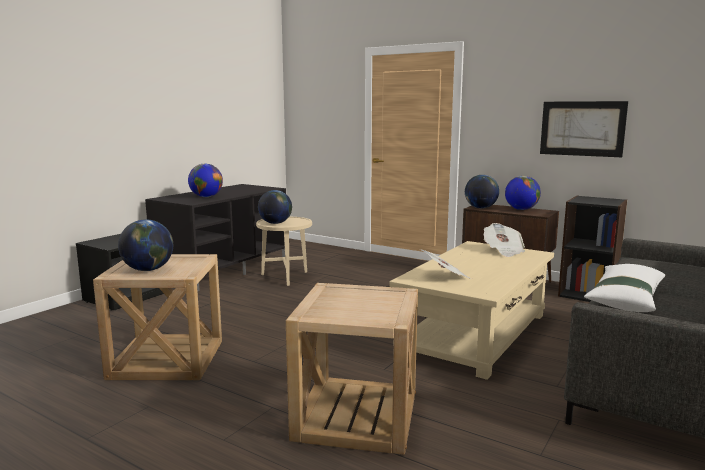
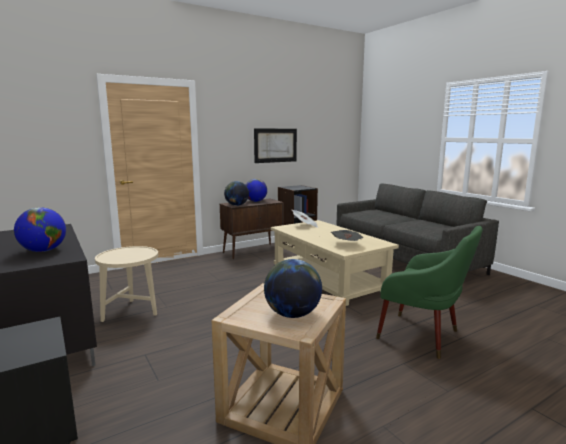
camera: 65 degrees left, 0 degrees up
globe [258,190,292,224] -> none
beige side table [286,283,418,455] -> green armchair [376,226,483,359]
white pillow [584,264,665,312] -> none

